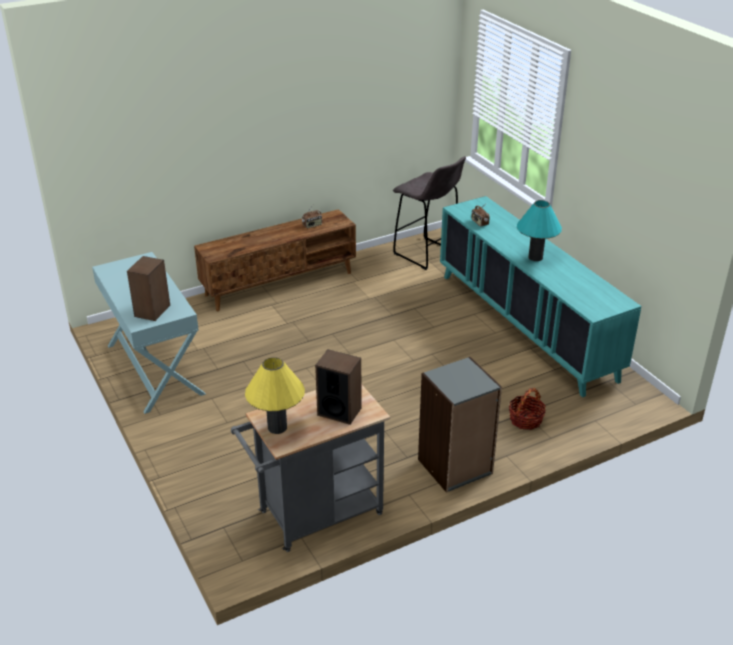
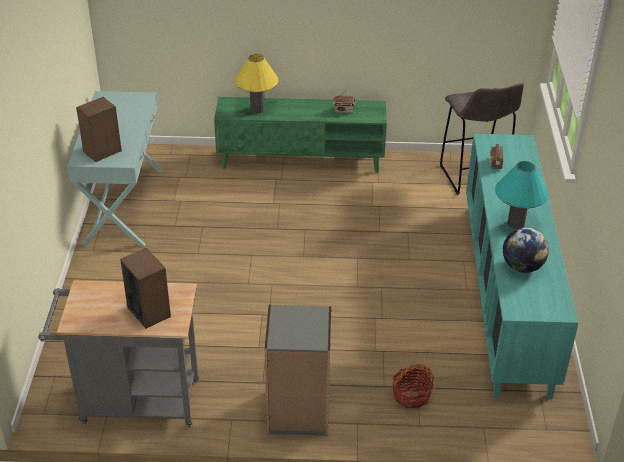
camera: 30 degrees right, 5 degrees up
brown tv stand [194,209,356,311] -> green tv stand [214,97,387,173]
yellow table lamp [245,357,305,434] -> yellow table lamp moved to [235,54,279,113]
none -> globe [503,228,549,273]

